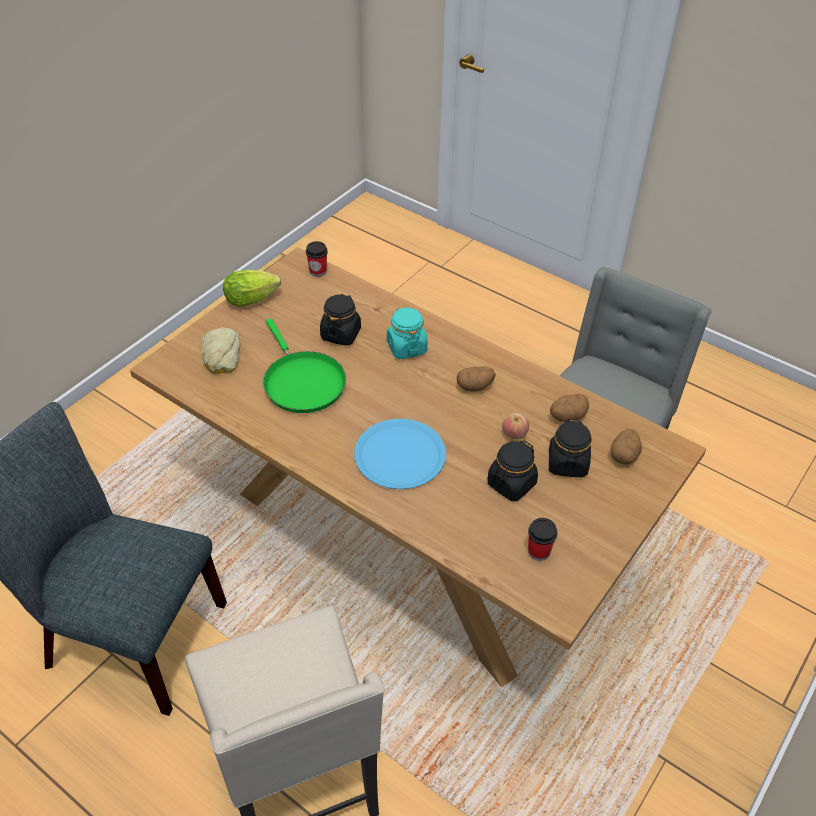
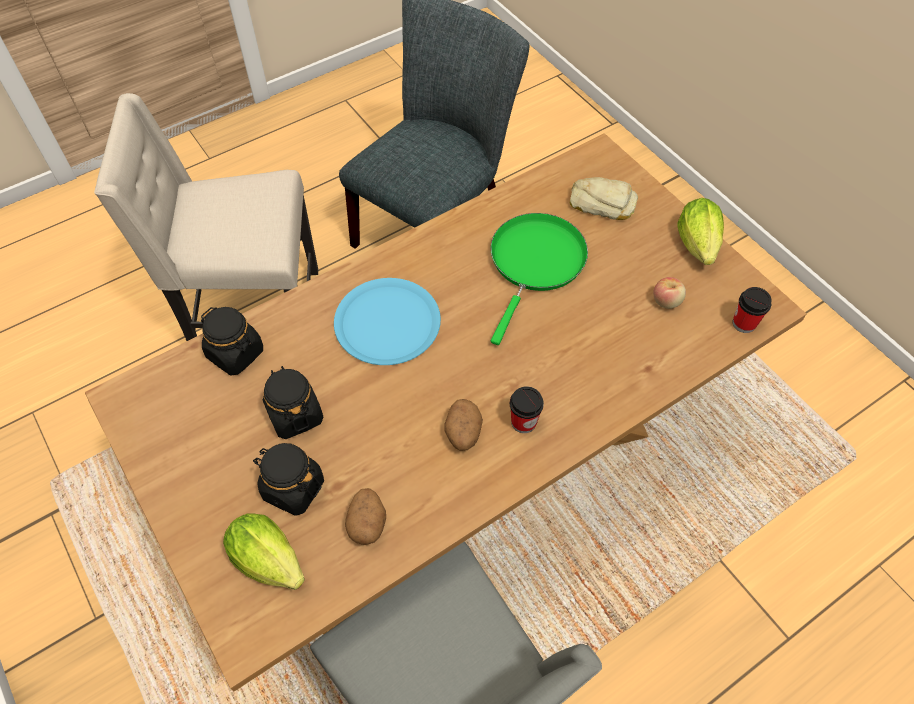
camera: 110 degrees right, 10 degrees up
green frying pan [263,319,346,413] -> green frying pan turned 120 degrees clockwise [490,213,588,345]
black jar [320,294,361,346] -> black jar moved to [201,307,263,375]
turquoise jar [387,307,428,359] -> none
apple [502,413,529,440] -> apple moved to [653,277,686,309]
cup [528,518,558,561] -> cup moved to [510,386,544,433]
potato [611,429,642,465] -> lettuce [223,513,305,590]

